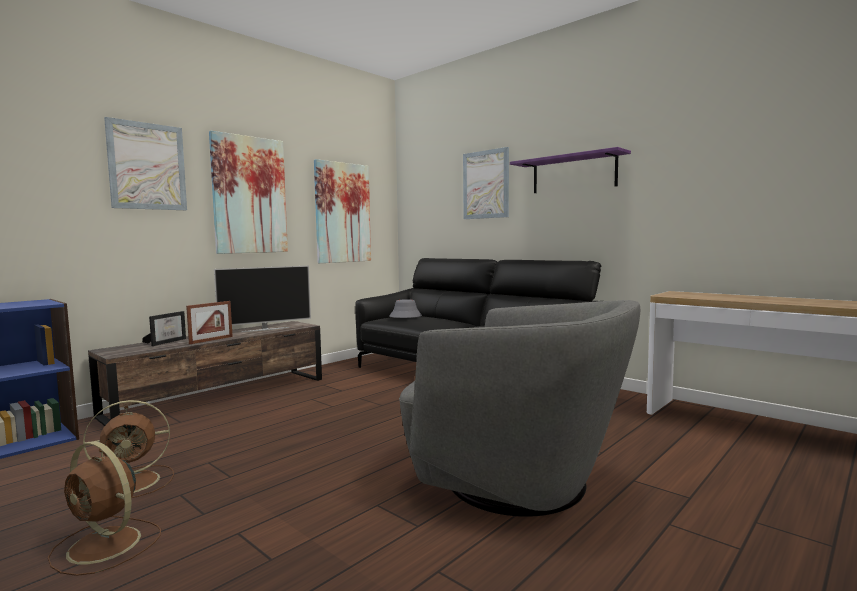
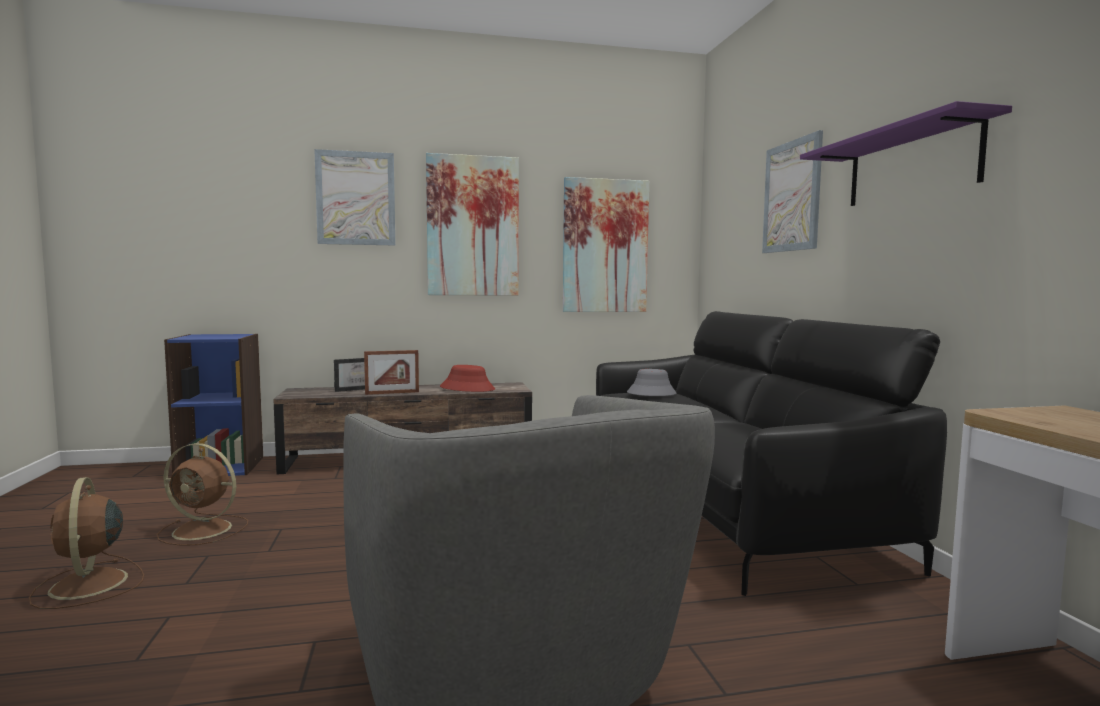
camera: 35 degrees right, 0 degrees up
television [214,266,311,332] -> red hat [440,365,495,392]

